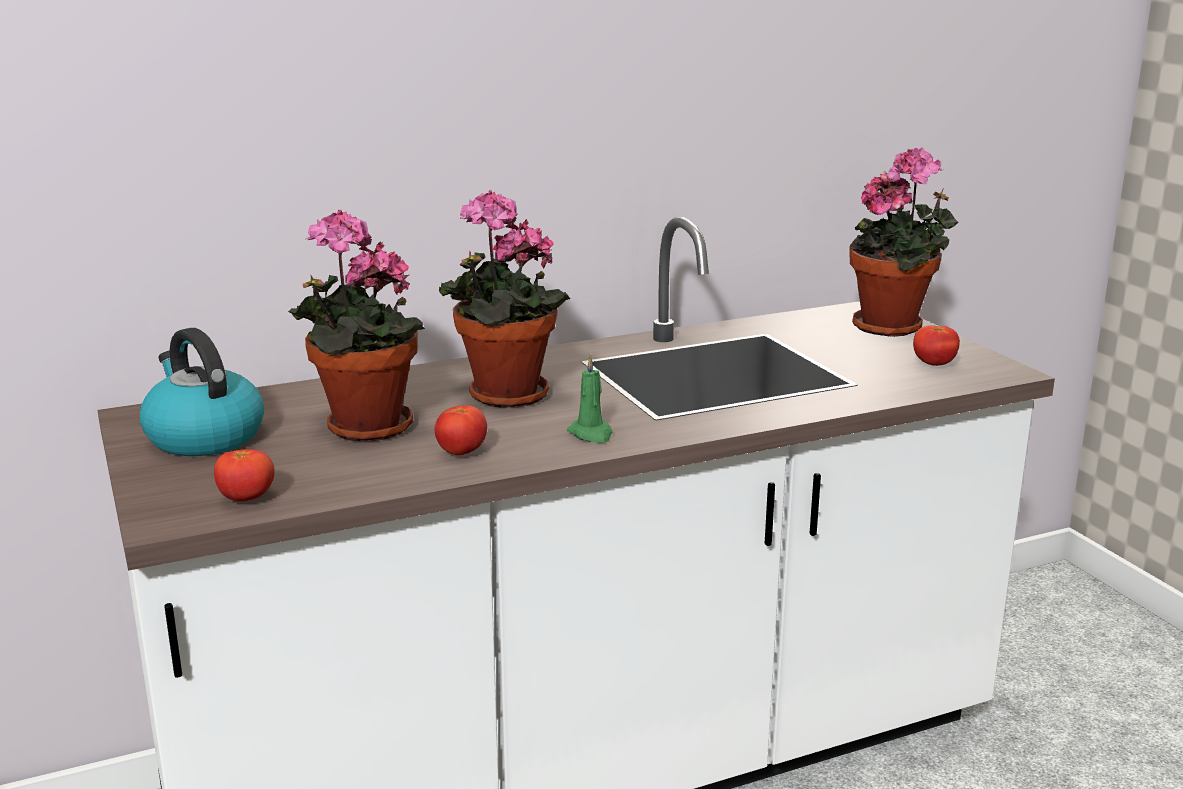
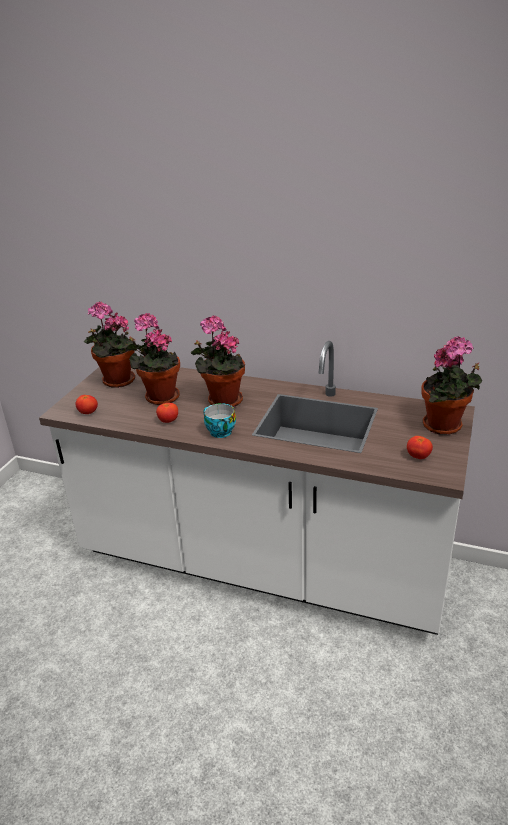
camera: 45 degrees right, 10 degrees up
kettle [140,328,264,456] -> potted plant [84,302,135,388]
green candle [567,355,613,443] -> cup [203,403,236,438]

